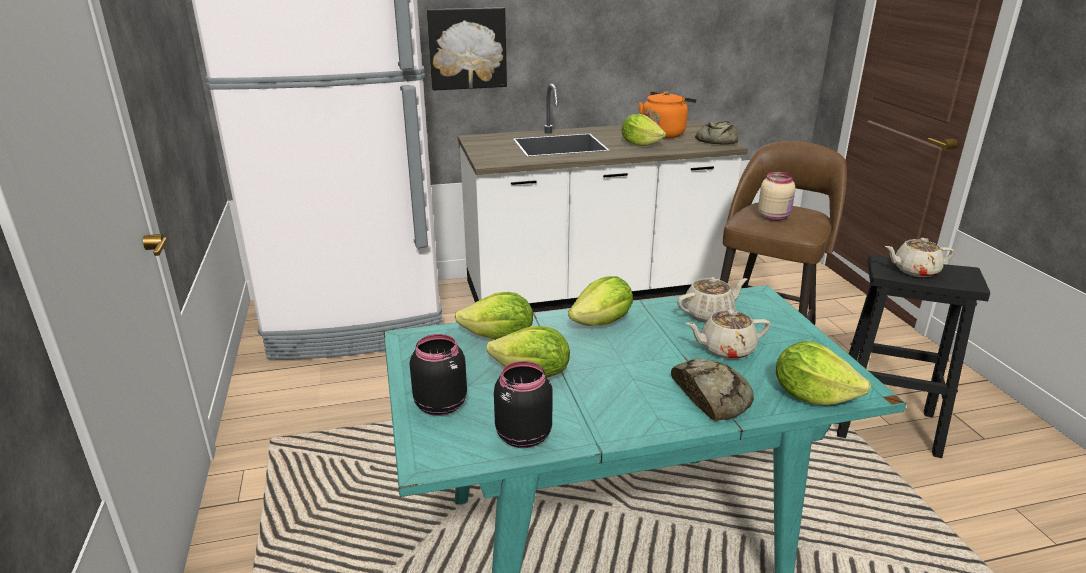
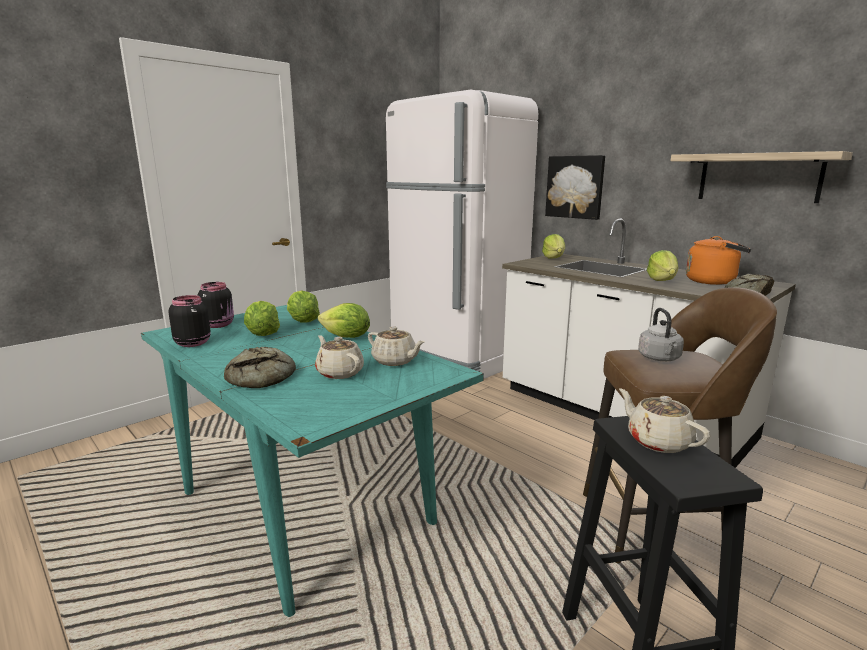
camera: 60 degrees right, 10 degrees down
beige jar [758,172,795,221] -> grey kettle [638,308,684,361]
lettuce [776,341,871,405] -> lettuce moved to [542,234,565,259]
none -> shelf [671,151,853,203]

